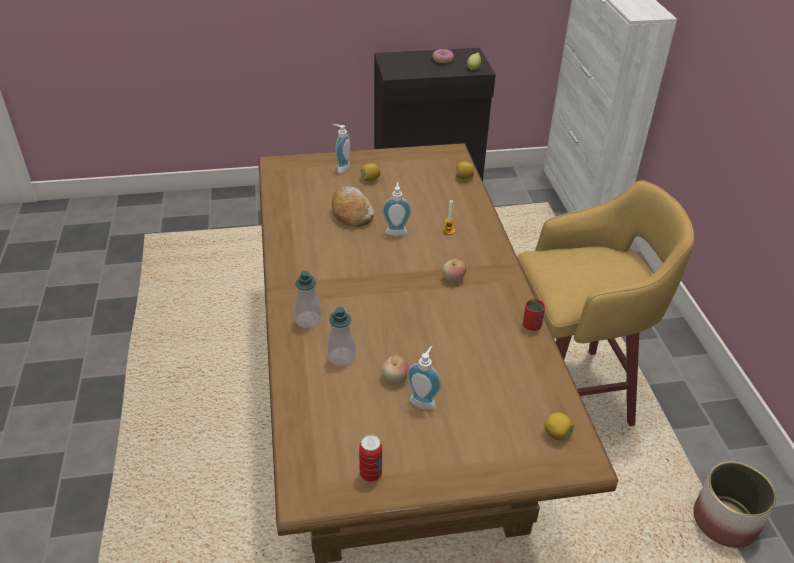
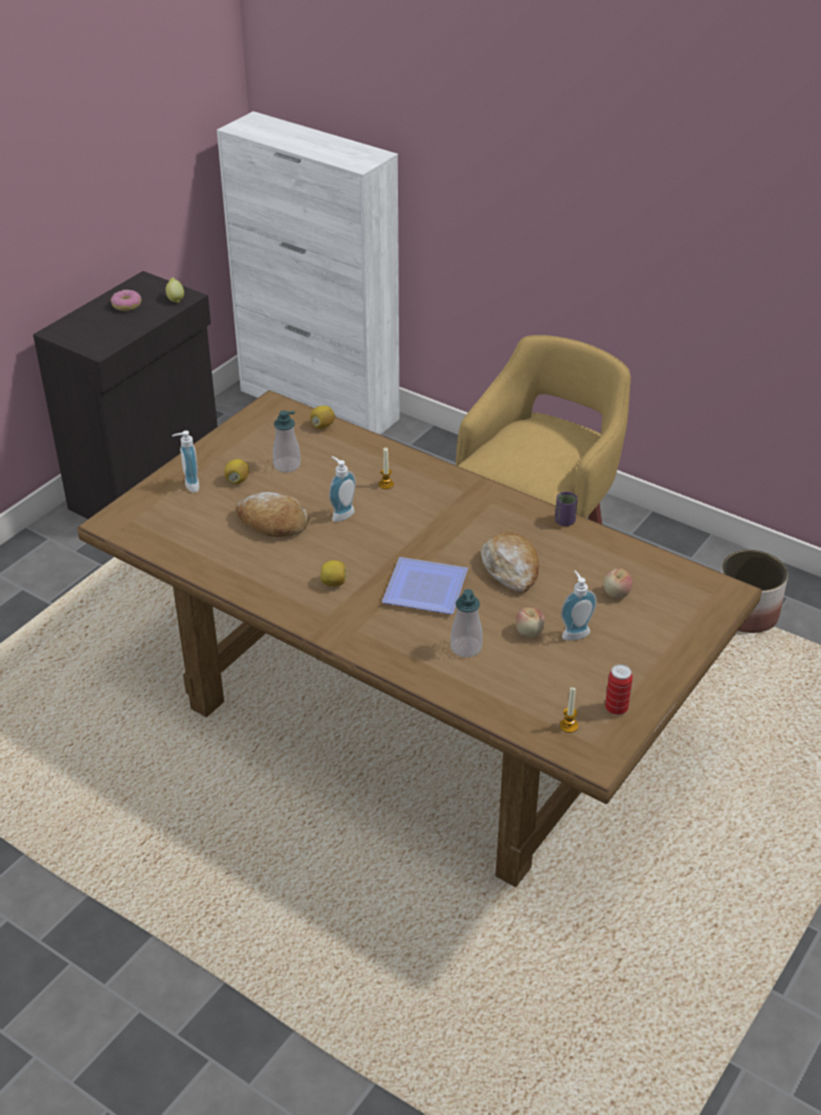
camera: 45 degrees left, 0 degrees up
soap dispenser [294,271,322,328] -> soap dispenser moved to [273,410,301,472]
apple [443,259,466,283] -> apple moved to [604,569,633,598]
red cup [523,299,545,331] -> purple cup [555,492,578,526]
lemon [545,412,575,441] -> lemon moved to [320,560,347,586]
none -> plate [382,557,468,614]
none -> bread [481,532,539,593]
none -> candle [560,687,578,733]

